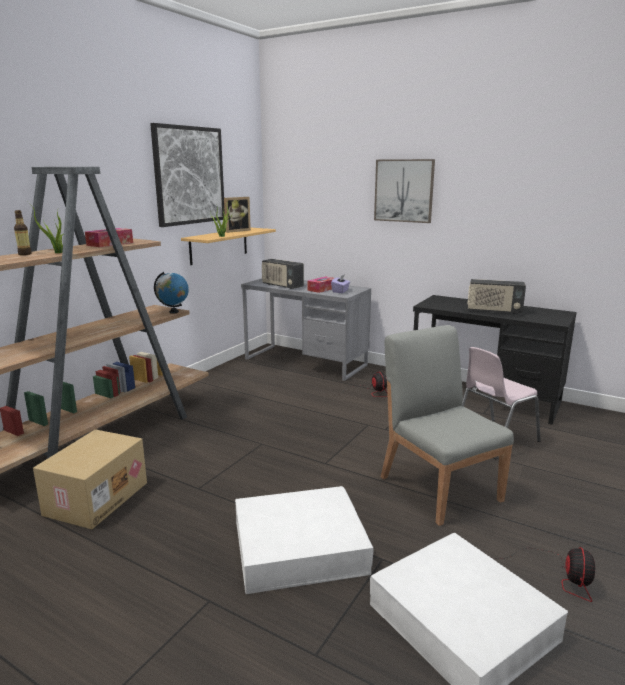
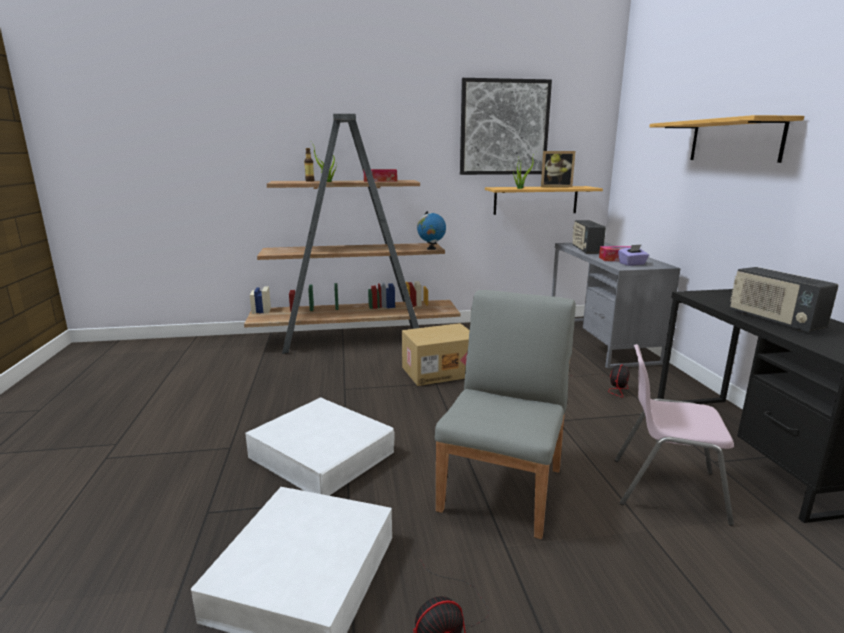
camera: 50 degrees right, 0 degrees up
cardboard box [33,429,147,529] -> cardboard box moved to [402,323,470,386]
picture [374,159,435,223] -> shelf [650,115,804,163]

